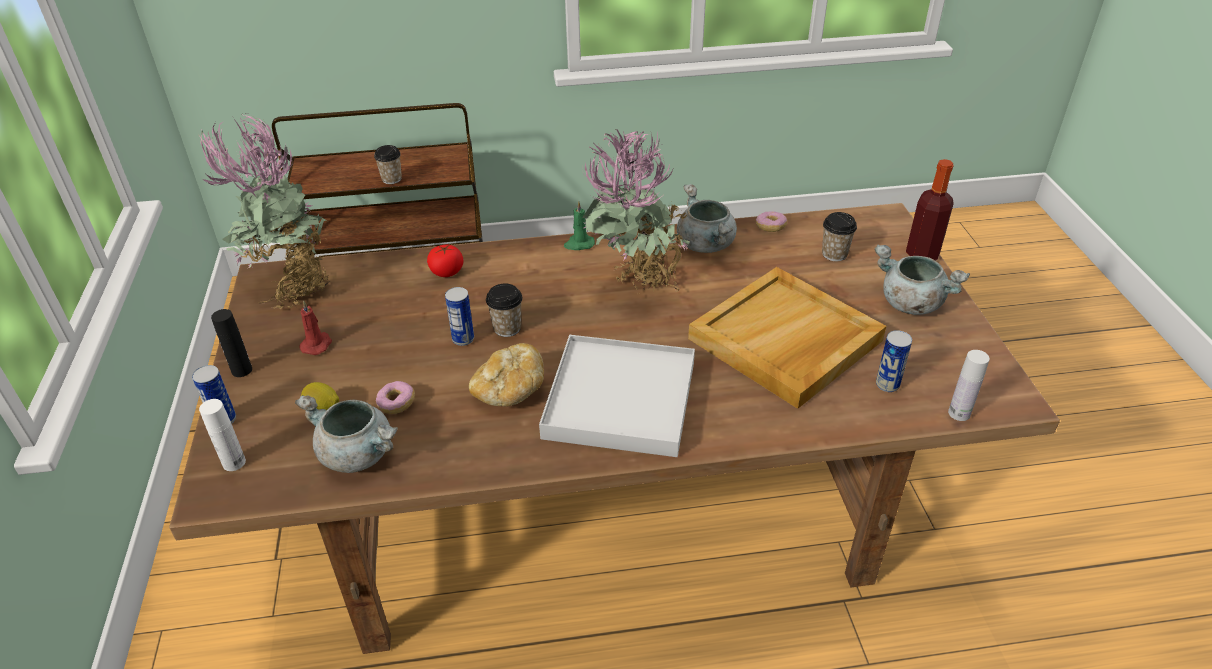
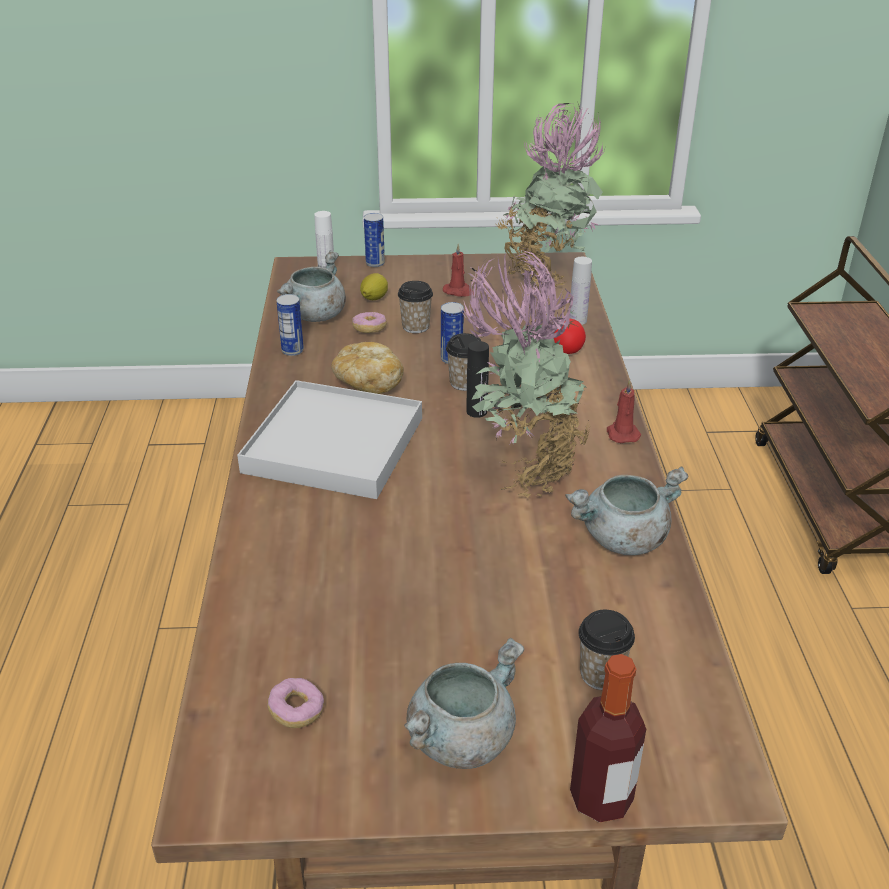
camera: 95 degrees right, 5 degrees down
black bottle [211,309,252,377] -> black bottle moved to [466,341,489,418]
cup [374,145,402,184] -> cup moved to [398,281,433,333]
green candle [564,201,595,250] -> red candle [607,380,641,443]
beige tray [688,267,886,409] -> none
donut [756,211,787,232] -> donut moved to [267,678,324,728]
can [876,330,912,392] -> can moved to [276,294,304,356]
white bottle [948,350,990,421] -> white bottle moved to [569,257,592,325]

